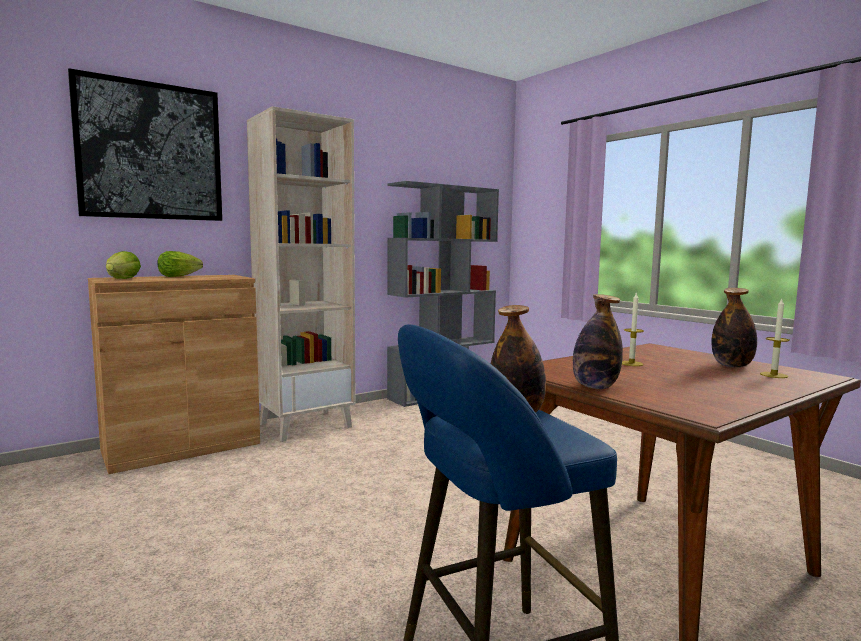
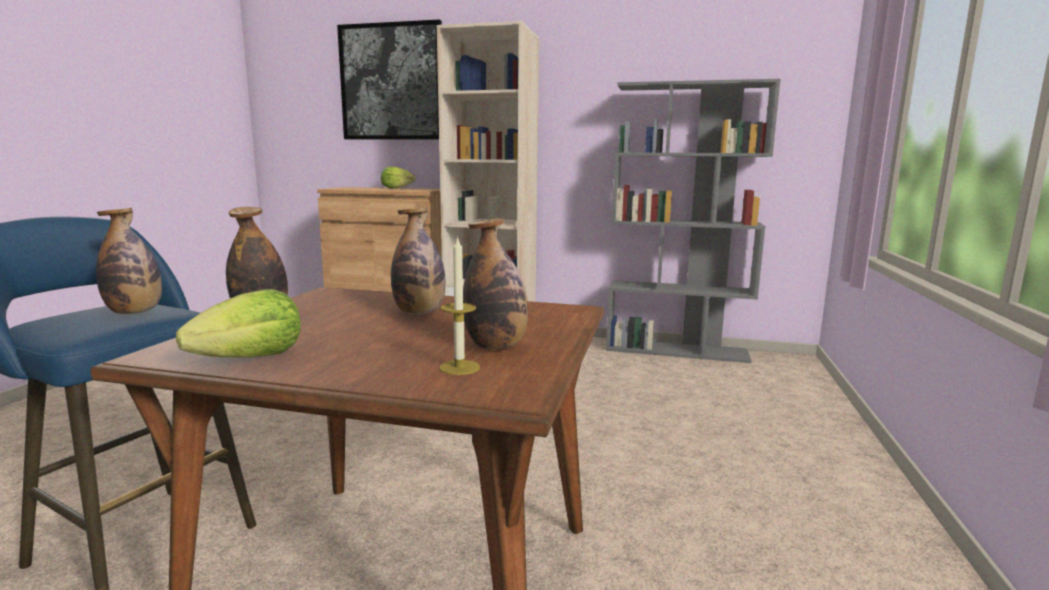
camera: 50 degrees right, 5 degrees up
lettuce [106,251,141,279] -> lettuce moved to [176,289,301,358]
candle [622,293,644,366] -> bottle [391,208,445,314]

